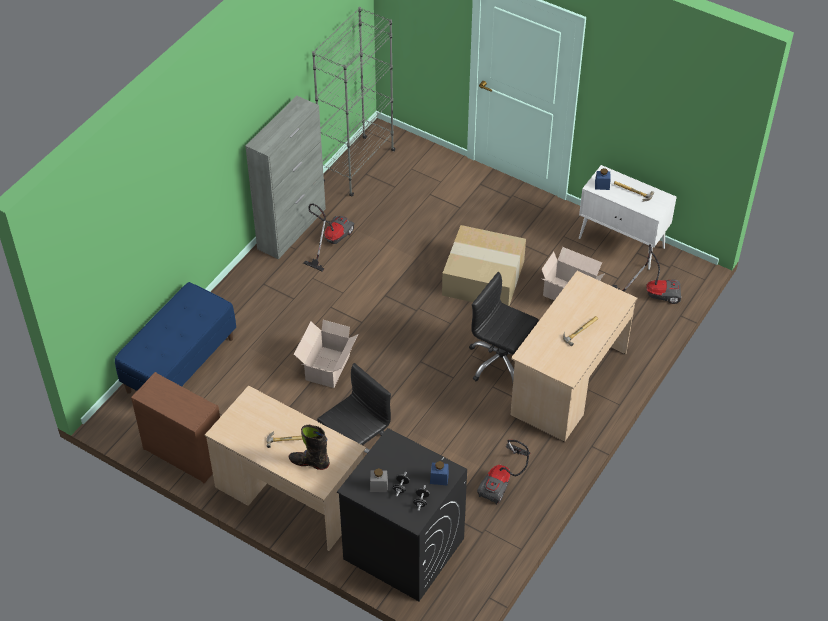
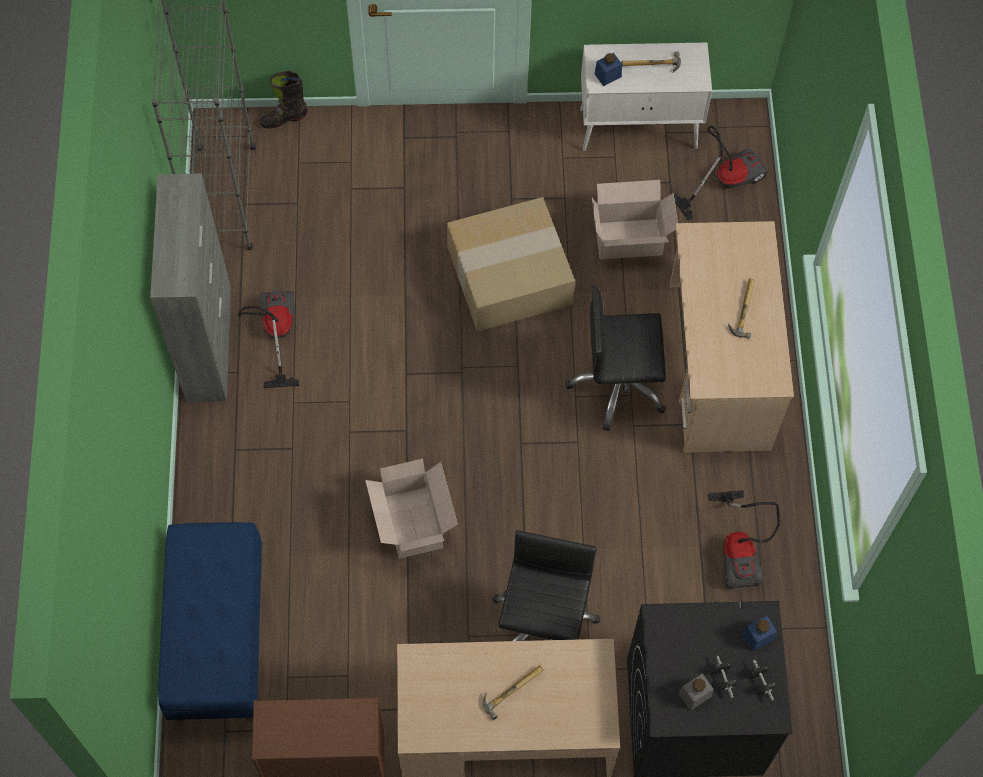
camera: 35 degrees left, 15 degrees up
black boot [289,425,330,470] -> black boot moved to [259,71,308,129]

